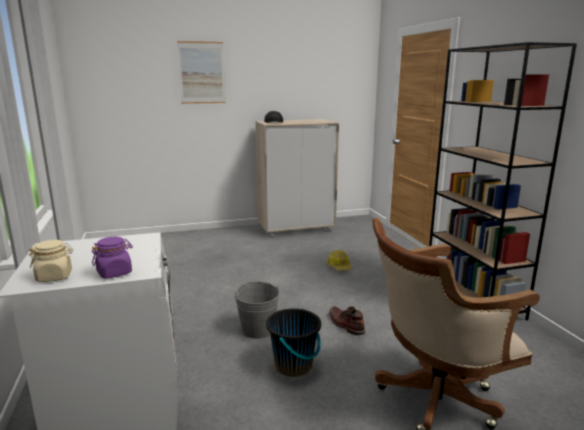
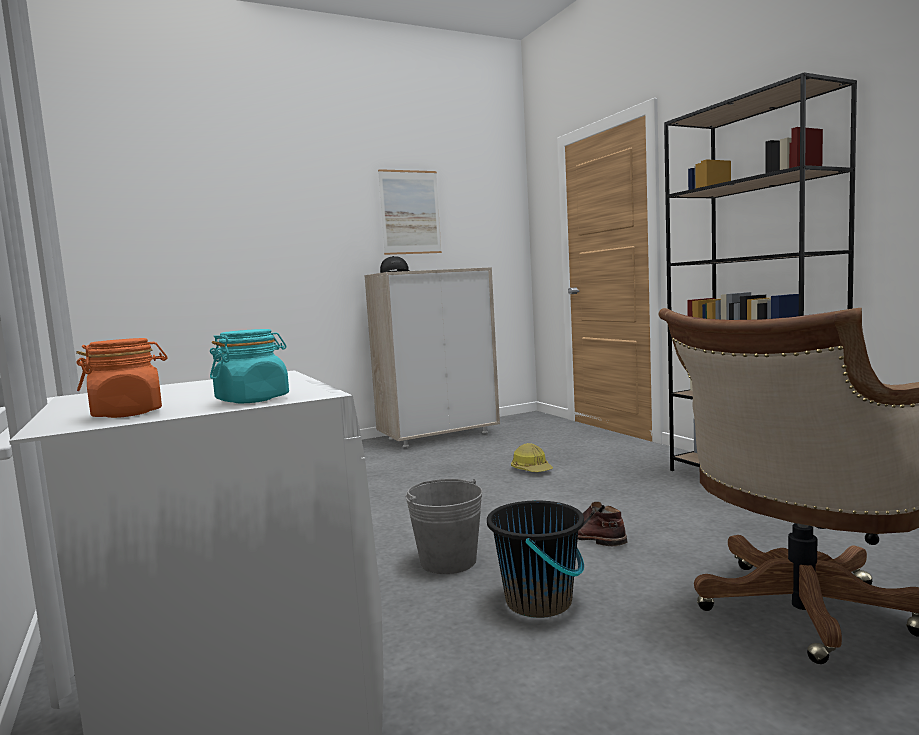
camera: 10 degrees left, 10 degrees down
beige jar [29,240,73,282] -> orange jar [76,338,168,418]
purple jar [92,237,133,278] -> turquoise jar [210,329,289,403]
picture [177,41,226,104] -> picture moved to [378,169,442,255]

